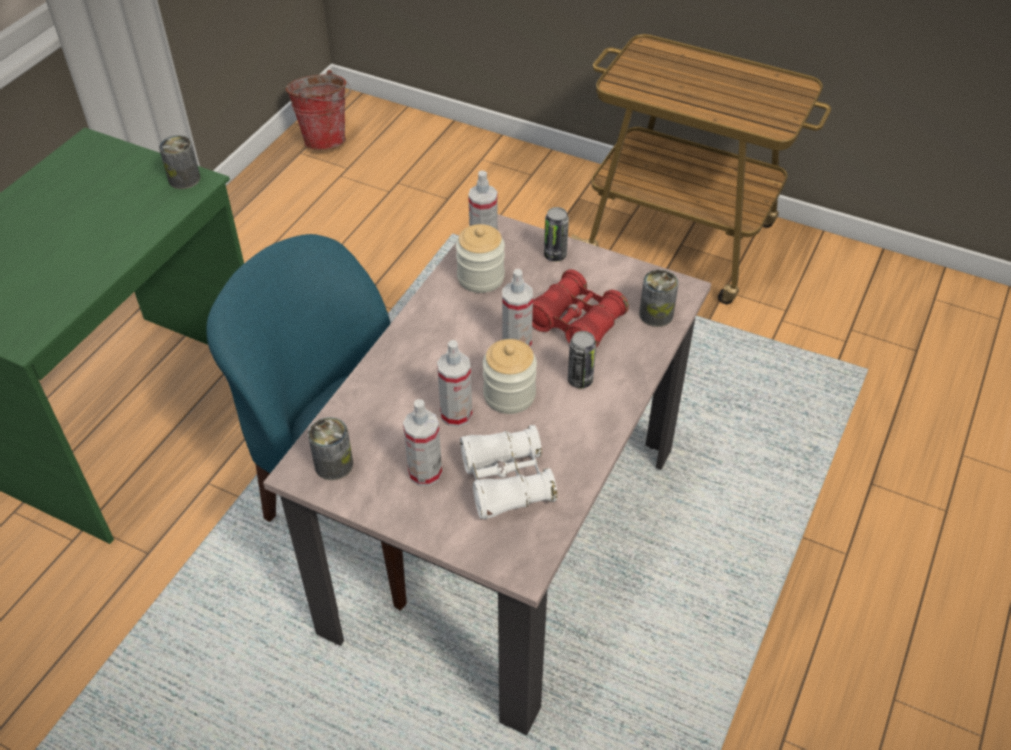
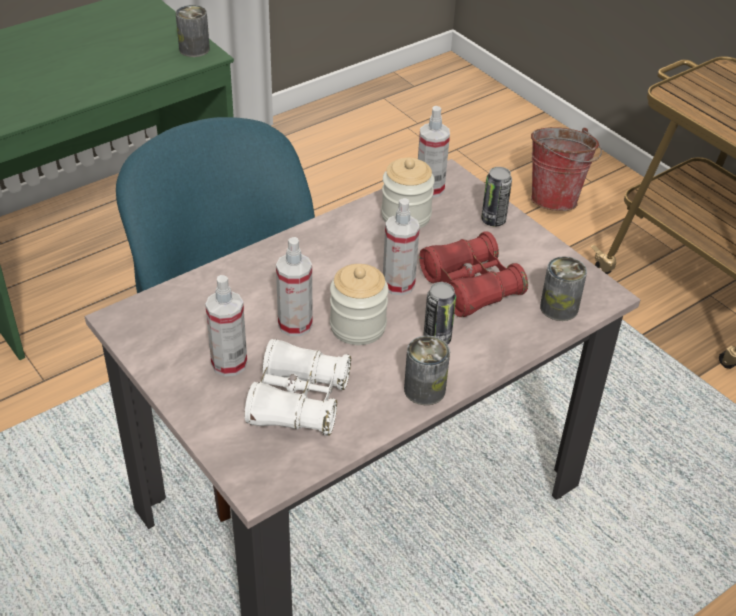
camera: 25 degrees right, 5 degrees down
bucket [285,70,351,150] -> bucket moved to [531,127,602,211]
can [308,417,353,480] -> can moved to [404,336,450,405]

